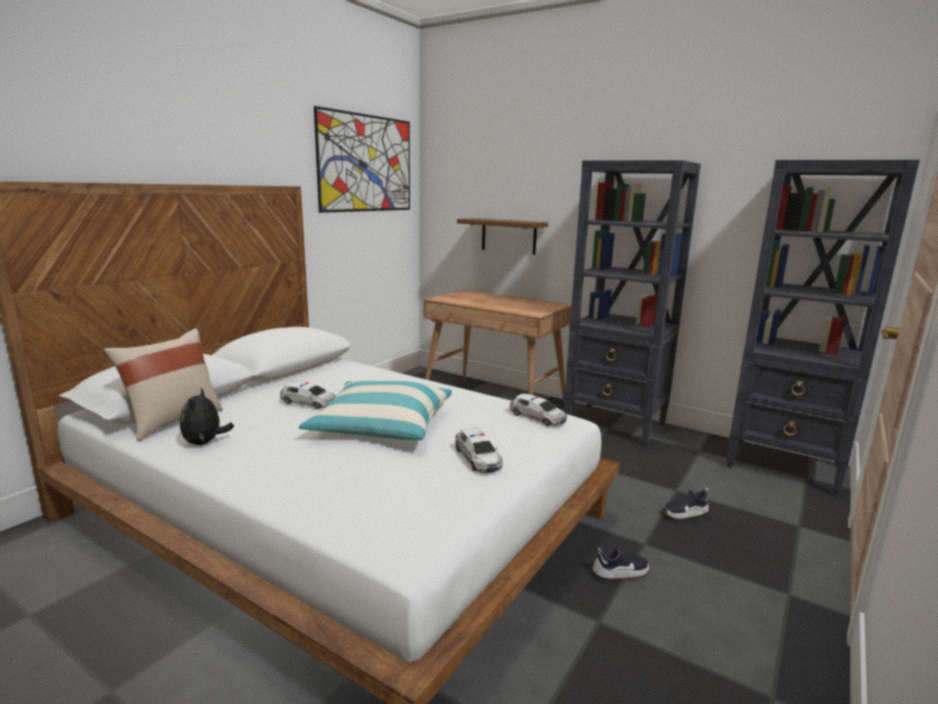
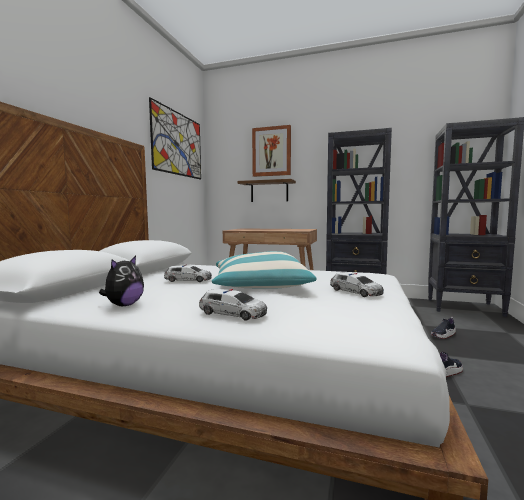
camera: 15 degrees left, 10 degrees down
beige pillow [104,328,223,441] -> none
plush toy [180,387,234,445] -> plush toy turned 135 degrees counterclockwise [99,256,144,306]
toy car [510,393,567,426] -> toy car moved to [199,289,267,321]
none -> picture [252,125,291,177]

